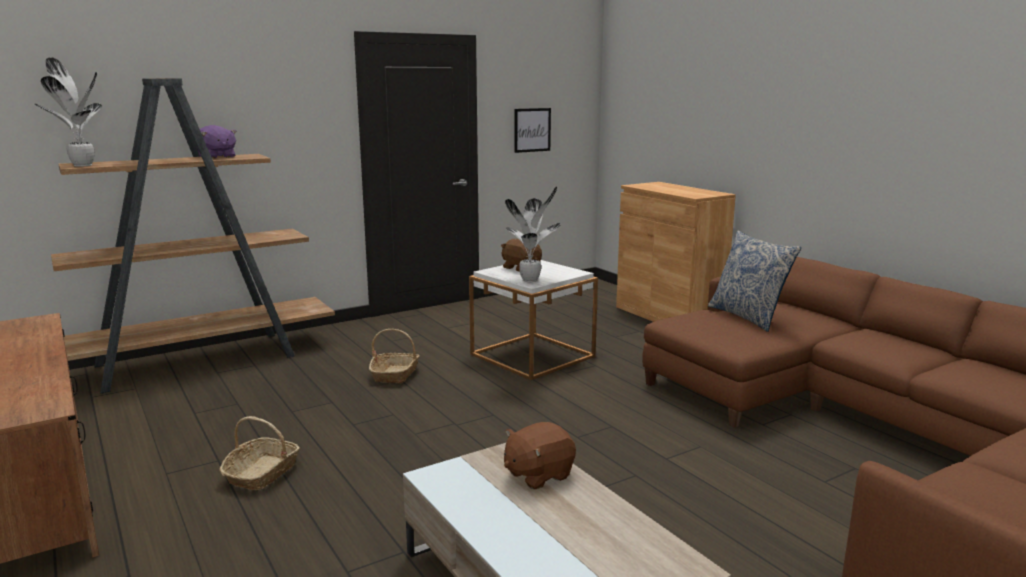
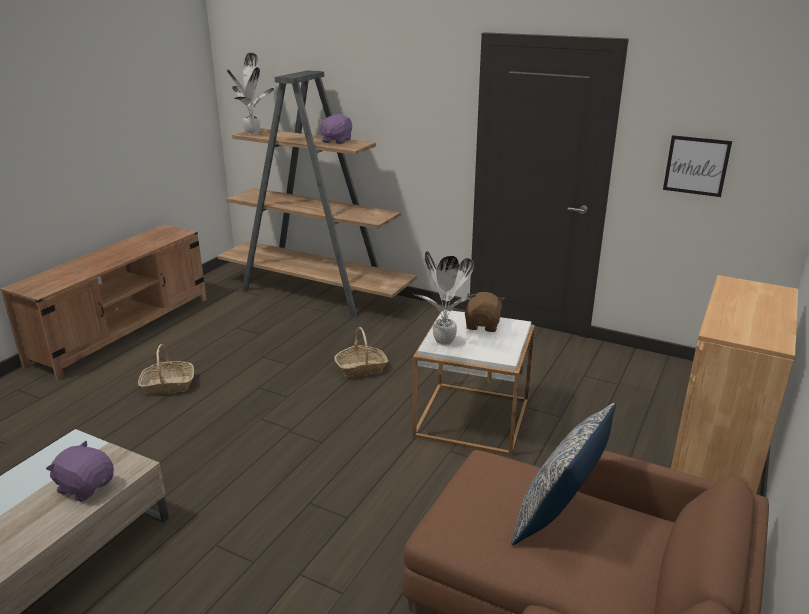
camera: 60 degrees right, 10 degrees up
brown plush toy [504,422,576,489] -> purple plush toy [46,441,114,502]

